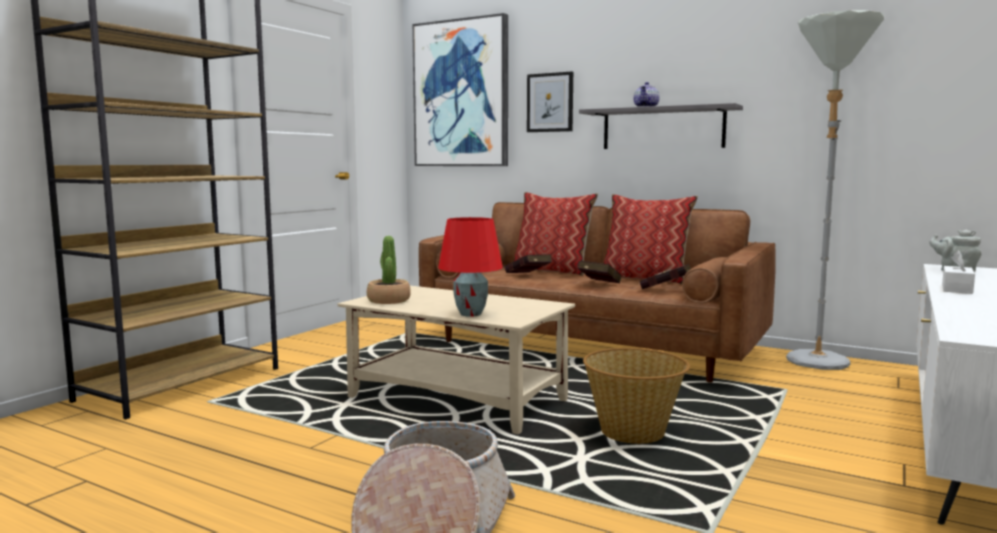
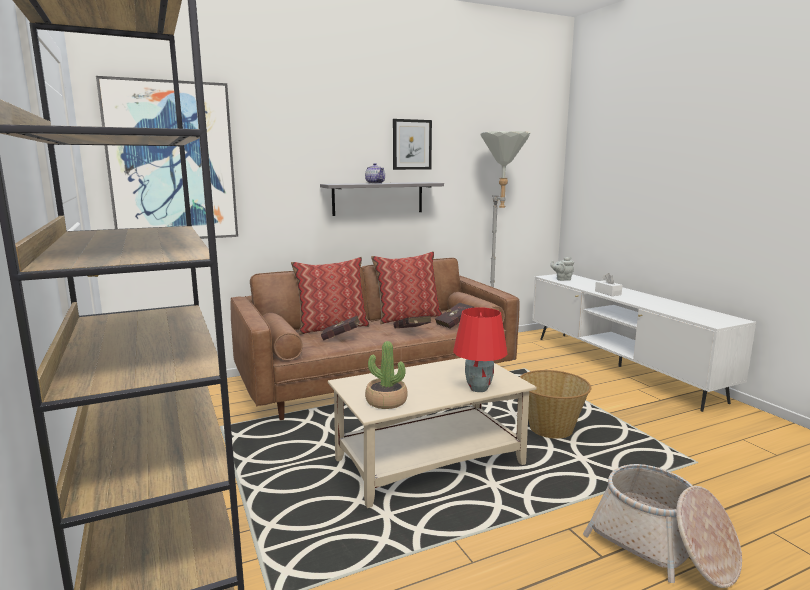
camera: 55 degrees left, 5 degrees up
picture [527,72,573,132] -> picture moved to [393,119,432,170]

